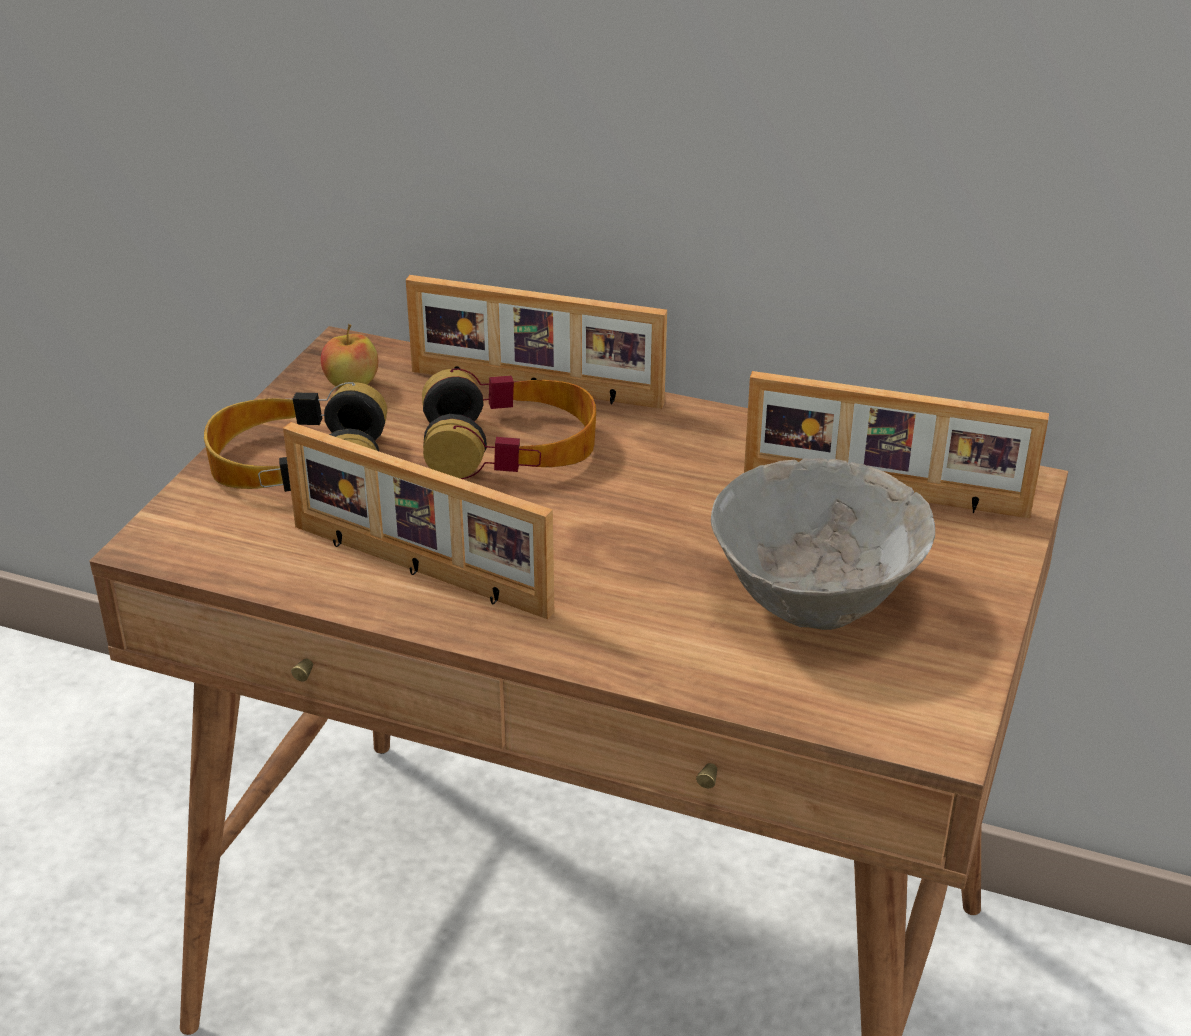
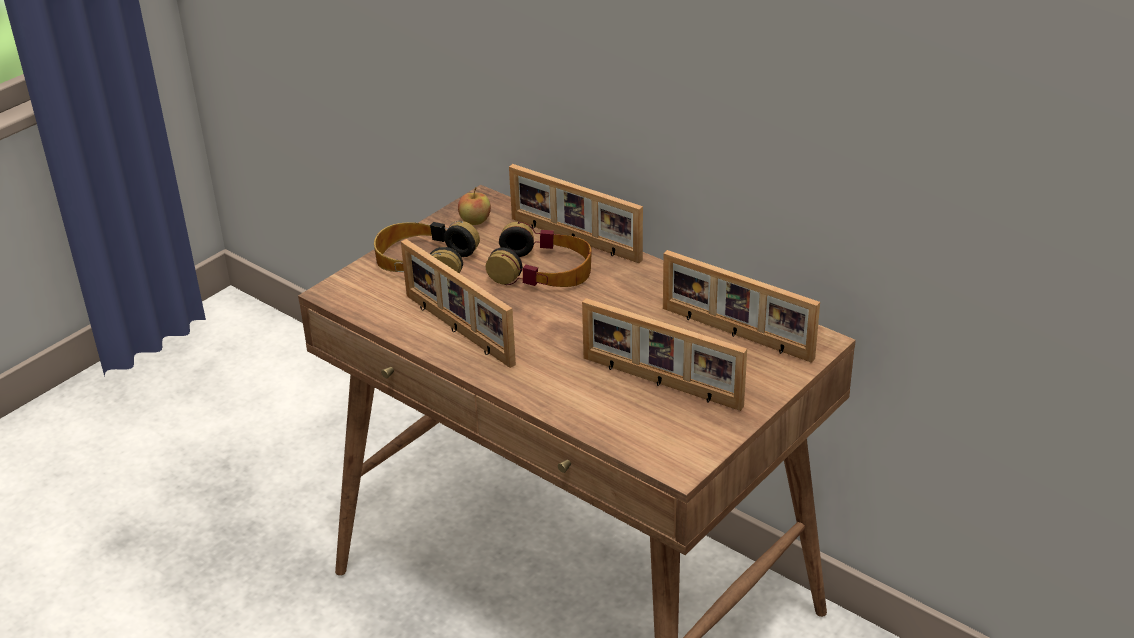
camera: 20 degrees right, 0 degrees up
grey bowl [711,458,935,630] -> picture frame [582,298,747,411]

